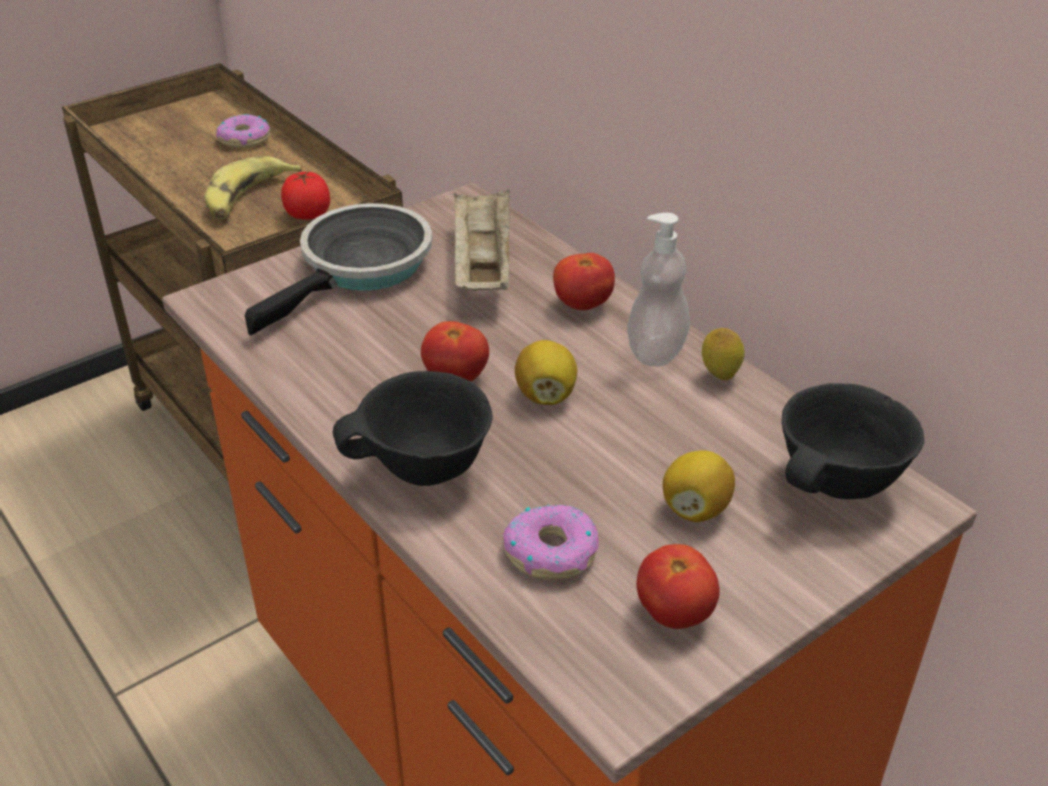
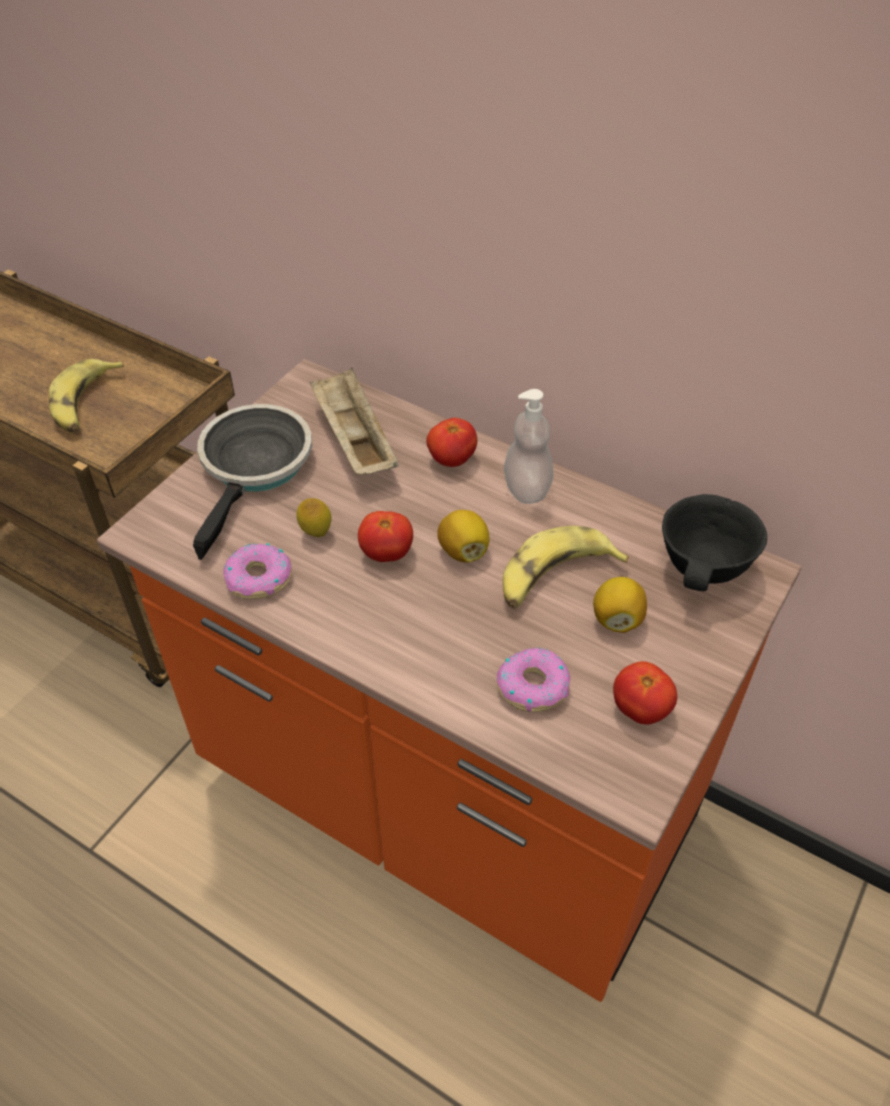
camera: 20 degrees left, 10 degrees up
donut [216,114,270,148] -> donut moved to [223,543,292,599]
tomato [281,171,330,219] -> none
black bowl [333,371,492,486] -> none
lemon [702,328,745,380] -> lemon moved to [296,498,332,537]
none -> banana [503,526,629,609]

